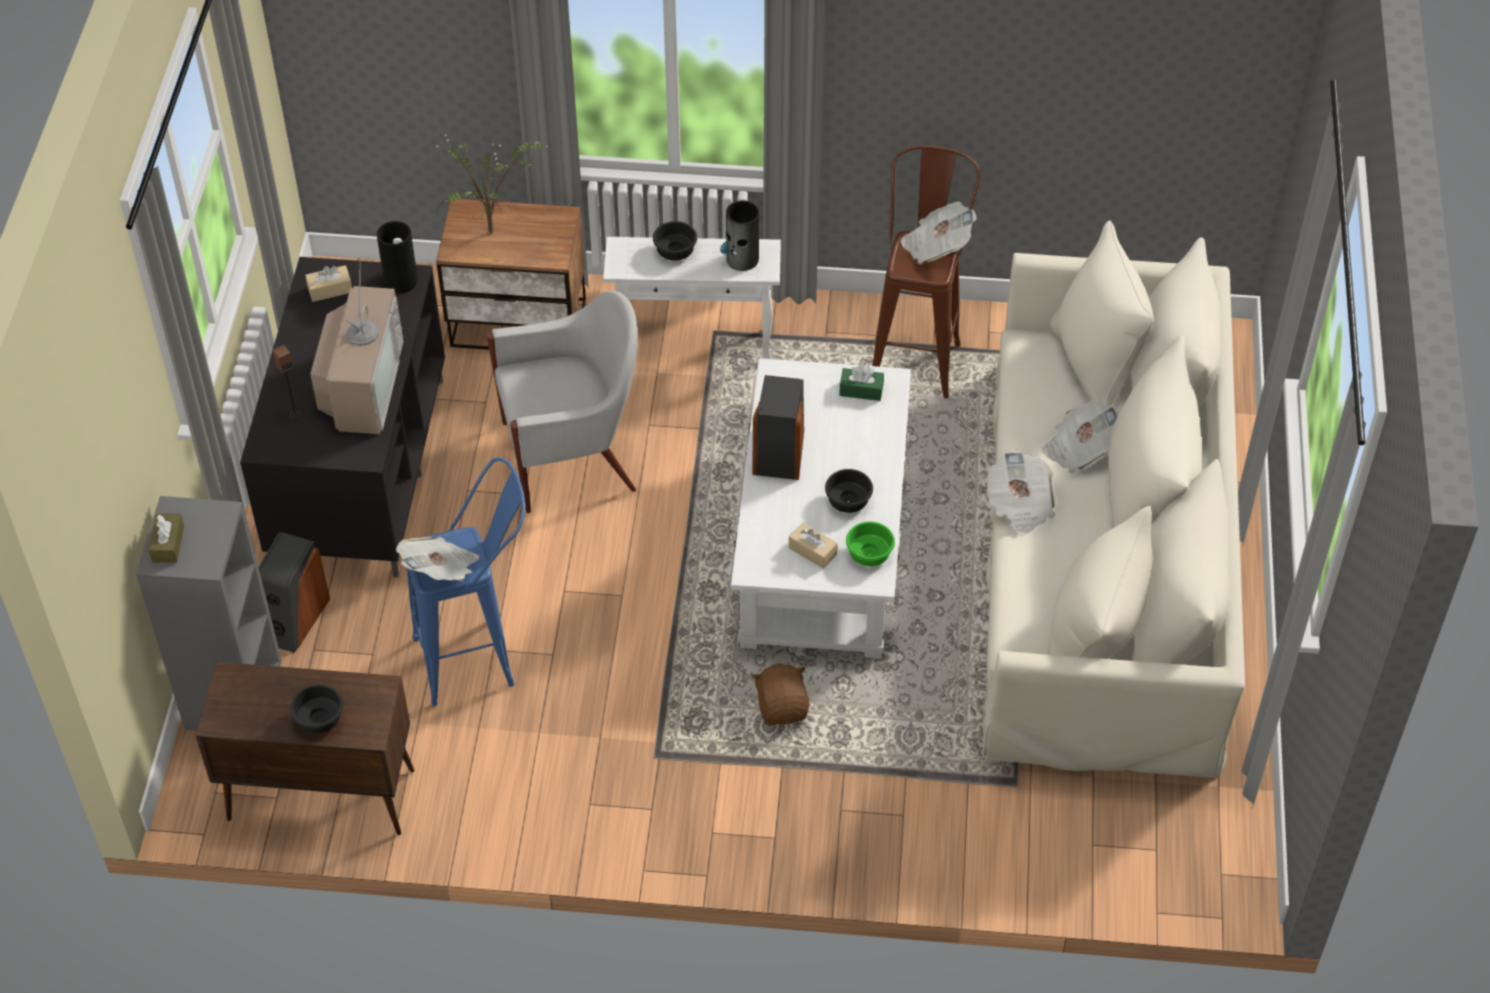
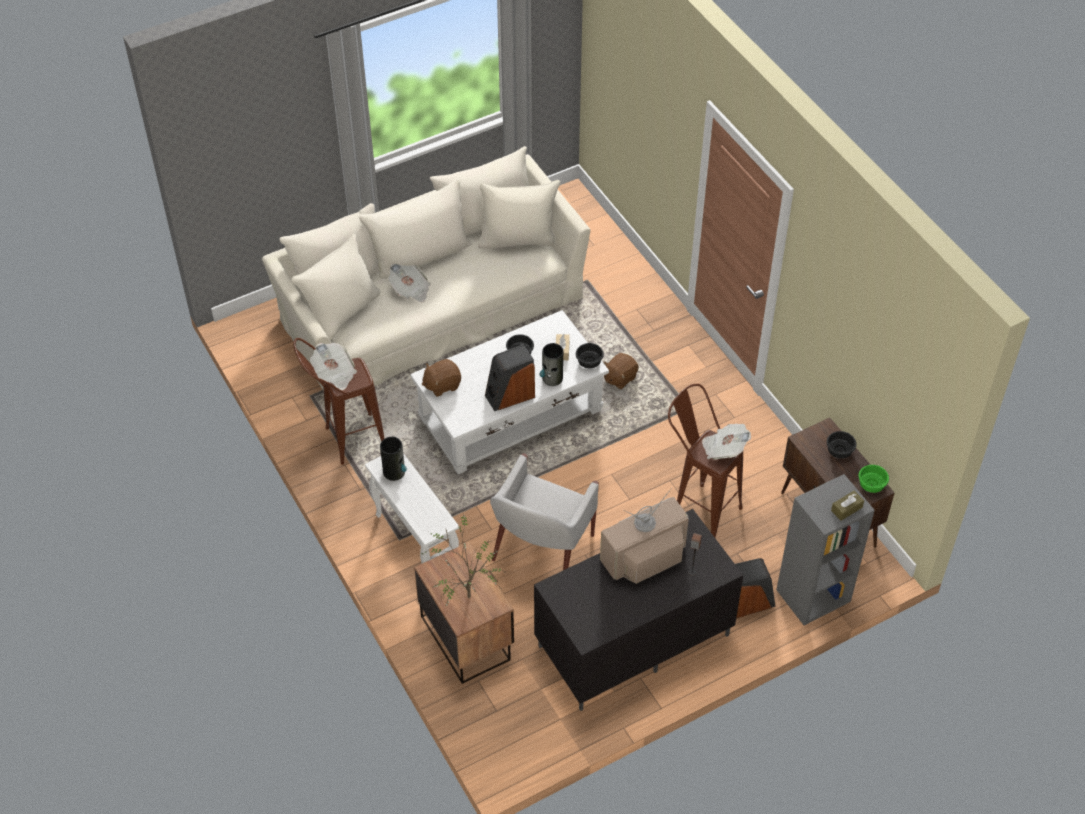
camera: 125 degrees left, 0 degrees up
beige tissue box [305,265,352,302] -> none
vase [377,221,418,293] -> vase moved to [540,343,563,386]
blue stool [407,457,525,706] -> brown stool [668,384,743,537]
white armchair [487,291,638,513] -> white armchair turned 105 degrees counterclockwise [490,453,599,570]
black bowl [653,221,697,261] -> black bowl moved to [576,343,604,368]
green tissue box [839,365,884,401] -> brown plush toy [422,359,461,397]
green bowl [846,521,895,566] -> green bowl moved to [859,465,889,493]
newspaper [986,449,1056,536] -> none

